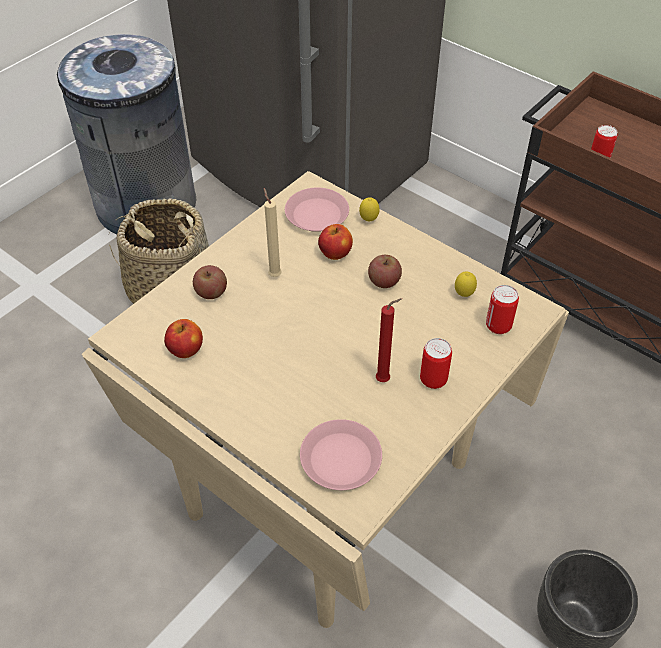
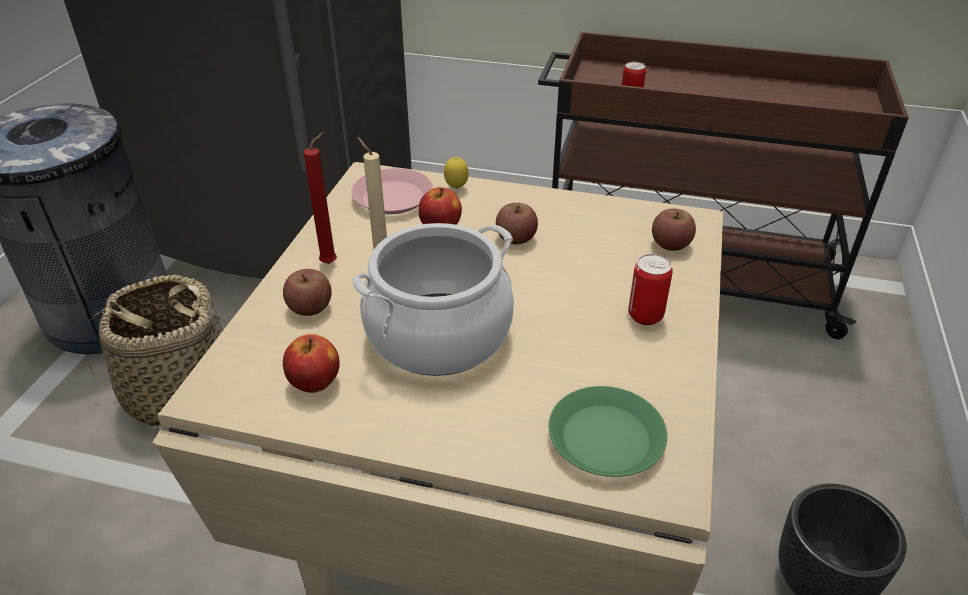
camera: 25 degrees left, 10 degrees down
pink plate [300,419,382,490] -> green plate [549,386,667,477]
red candle [376,298,402,382] -> red candle moved to [303,132,337,264]
lemon [455,272,477,297] -> none
can [486,285,519,334] -> apple [652,208,696,251]
none -> cooking pot [352,223,514,376]

